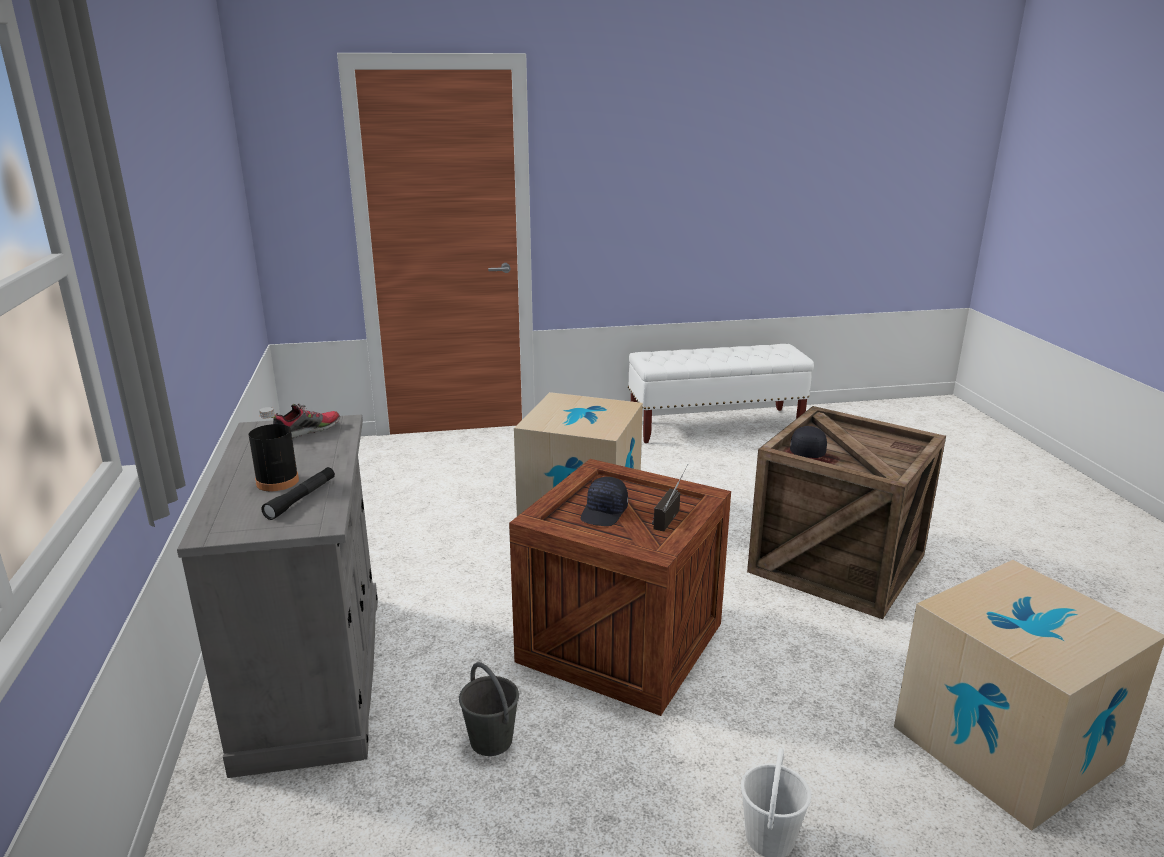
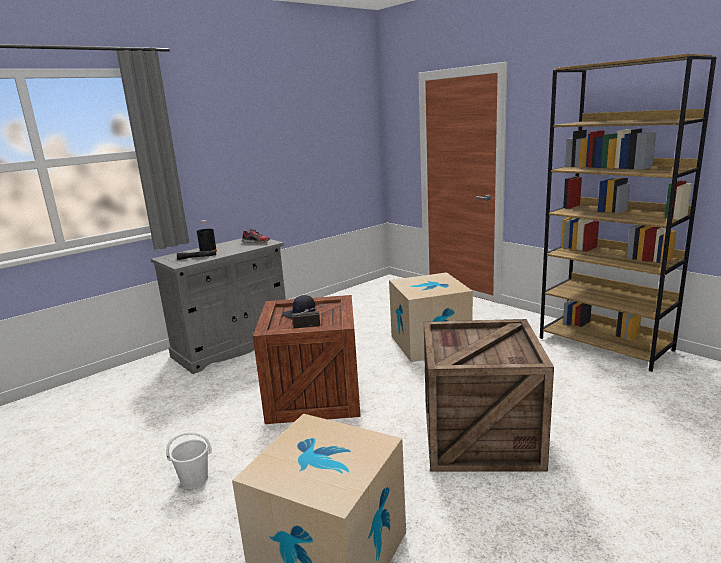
camera: 60 degrees right, 5 degrees down
grey bucket [459,662,519,756] -> none
white bench [628,344,814,443] -> brown bookcase [540,54,717,372]
black cap [790,426,827,458] -> none

